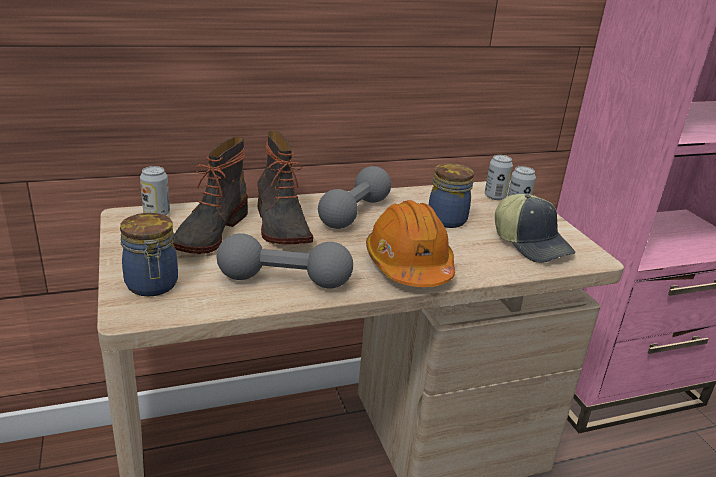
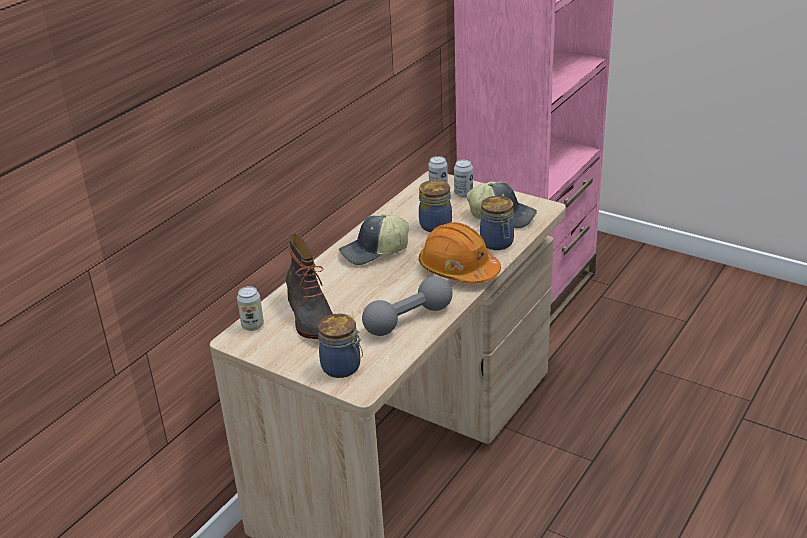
camera: 35 degrees left, 5 degrees up
boot [257,131,313,244] -> none
grey dumbbell [318,166,391,229] -> cap [339,214,409,265]
none -> jar [480,196,514,250]

